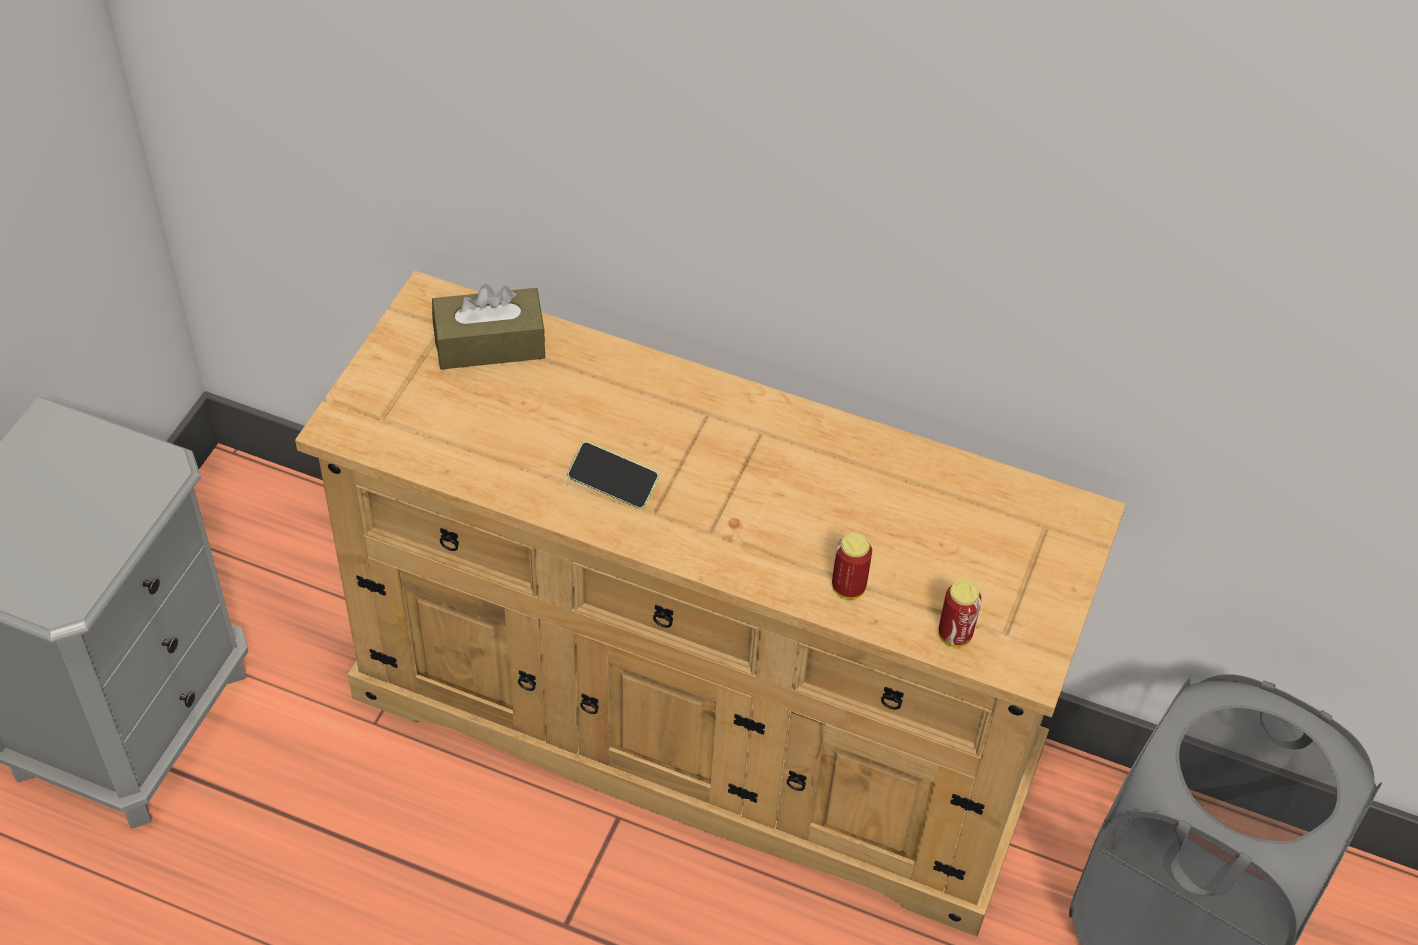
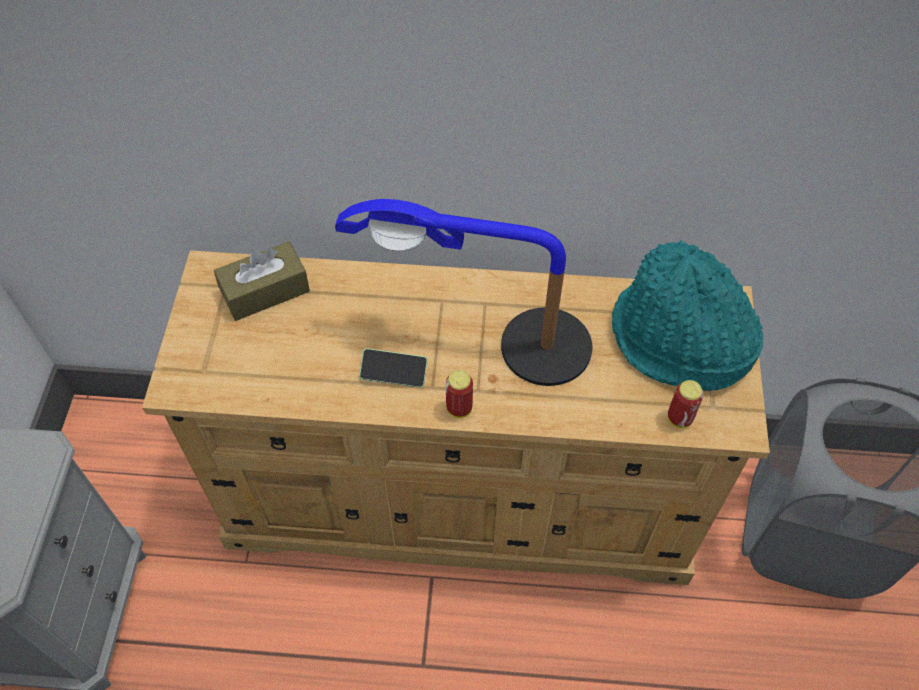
camera: 15 degrees left, 5 degrees up
can [832,532,872,600] -> can moved to [446,370,473,418]
none -> table lamp [335,199,592,386]
none -> turquoise hat [612,240,763,391]

